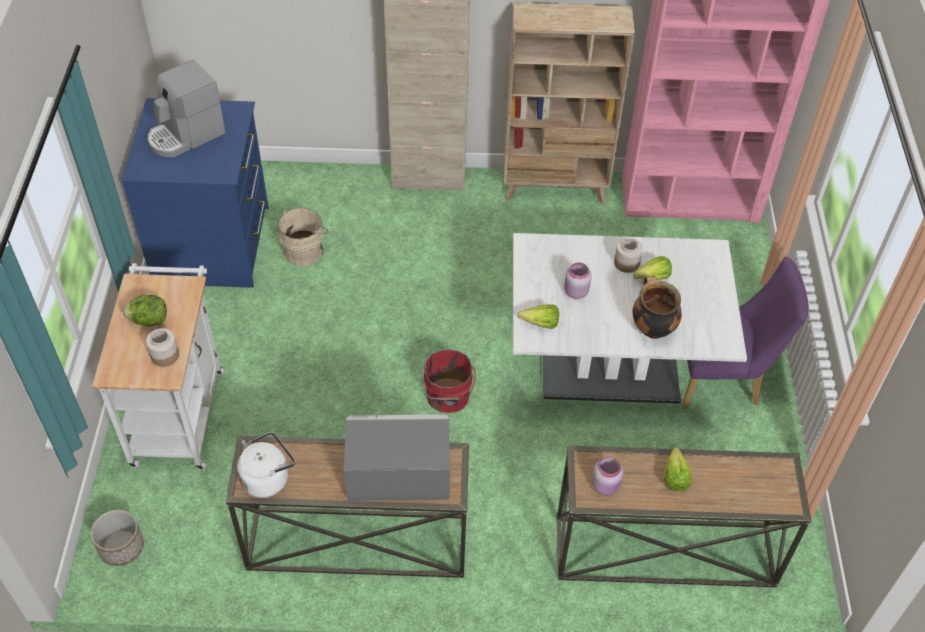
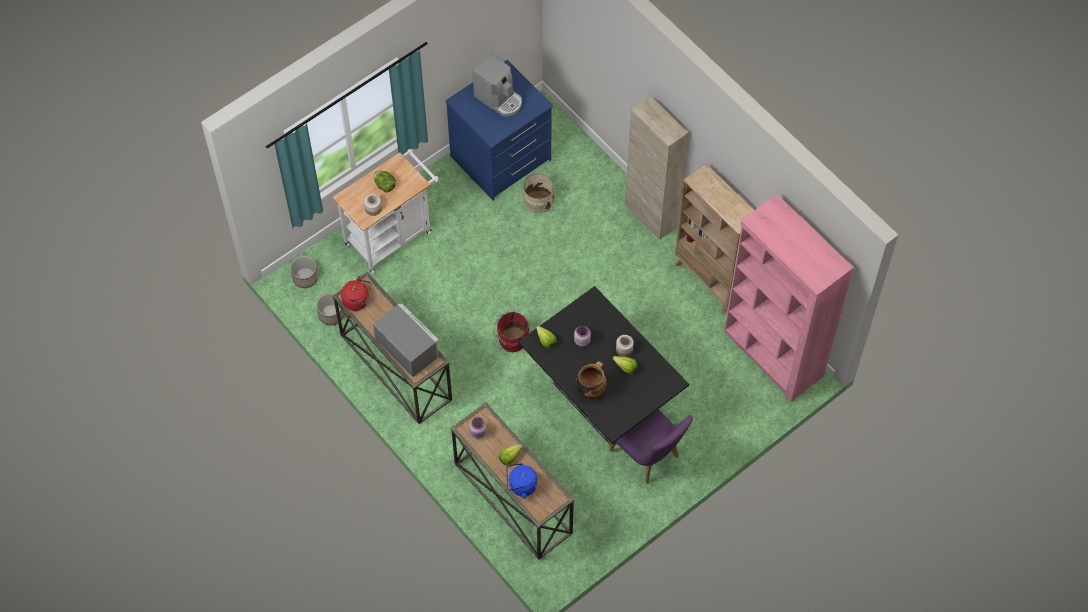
camera: 50 degrees right, 10 degrees up
coffee machine [147,60,226,157] -> coffee machine turned 150 degrees counterclockwise [473,54,522,116]
white kettle [237,432,295,498] -> red kettle [341,276,371,311]
white dining table [513,233,747,404] -> black dining table [518,286,689,444]
none -> planter [316,293,344,325]
none -> blue kettle [506,463,538,498]

